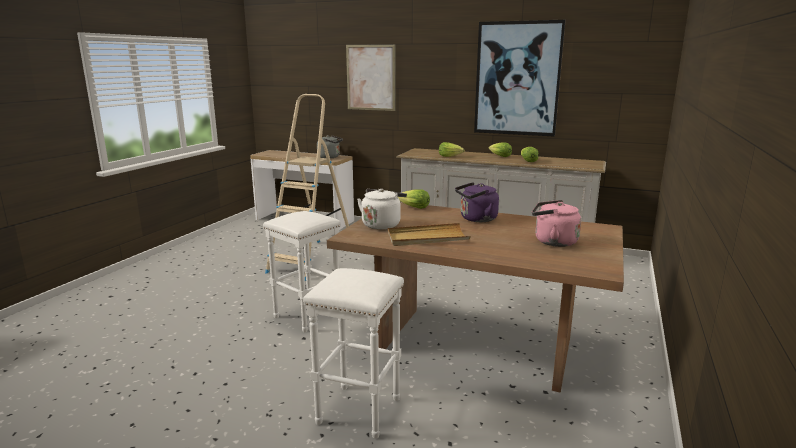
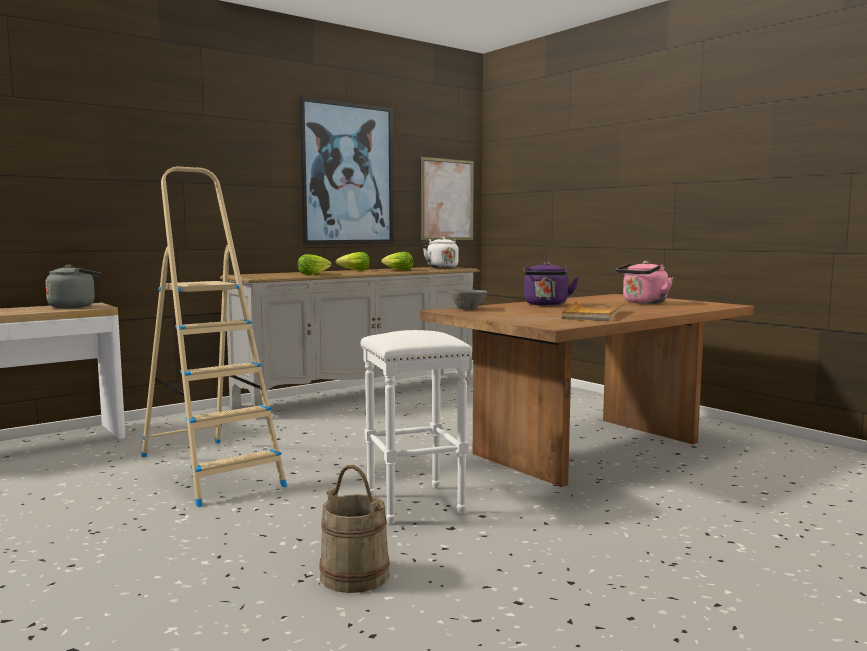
camera: 60 degrees left, 10 degrees down
white stool [303,268,404,439] -> none
picture [346,44,396,111] -> picture moved to [420,157,474,240]
white kettle [357,189,407,229] -> white kettle moved to [422,237,459,268]
lettuce [398,189,430,209] -> grey bowl [449,290,487,309]
none -> beige bucket [319,465,390,593]

